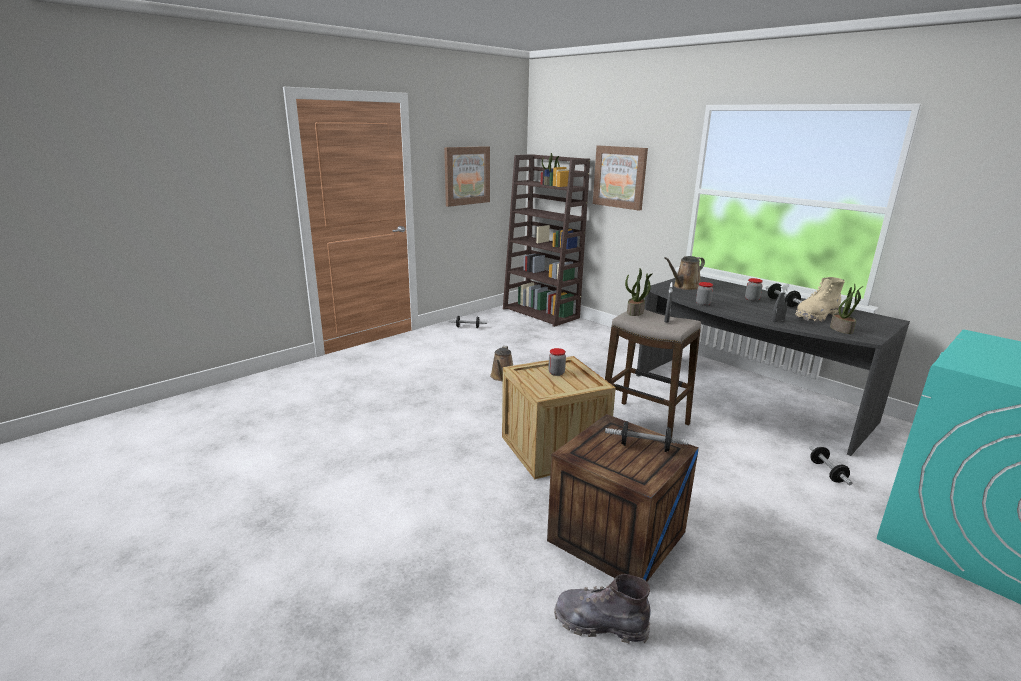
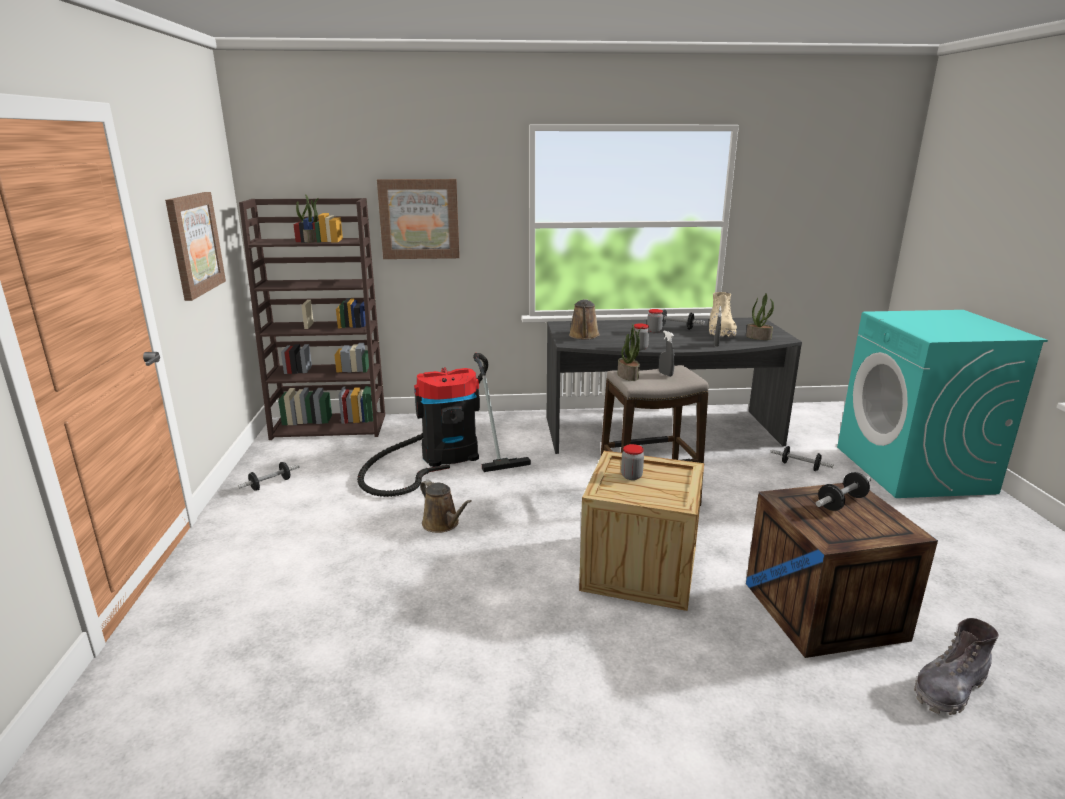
camera: 50 degrees left, 0 degrees up
none -> vacuum cleaner [357,353,531,497]

